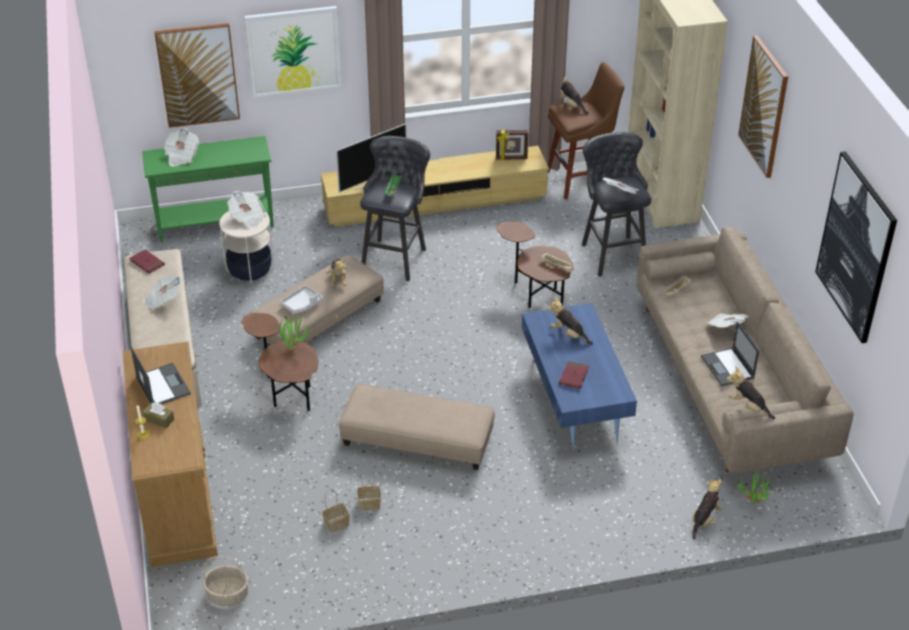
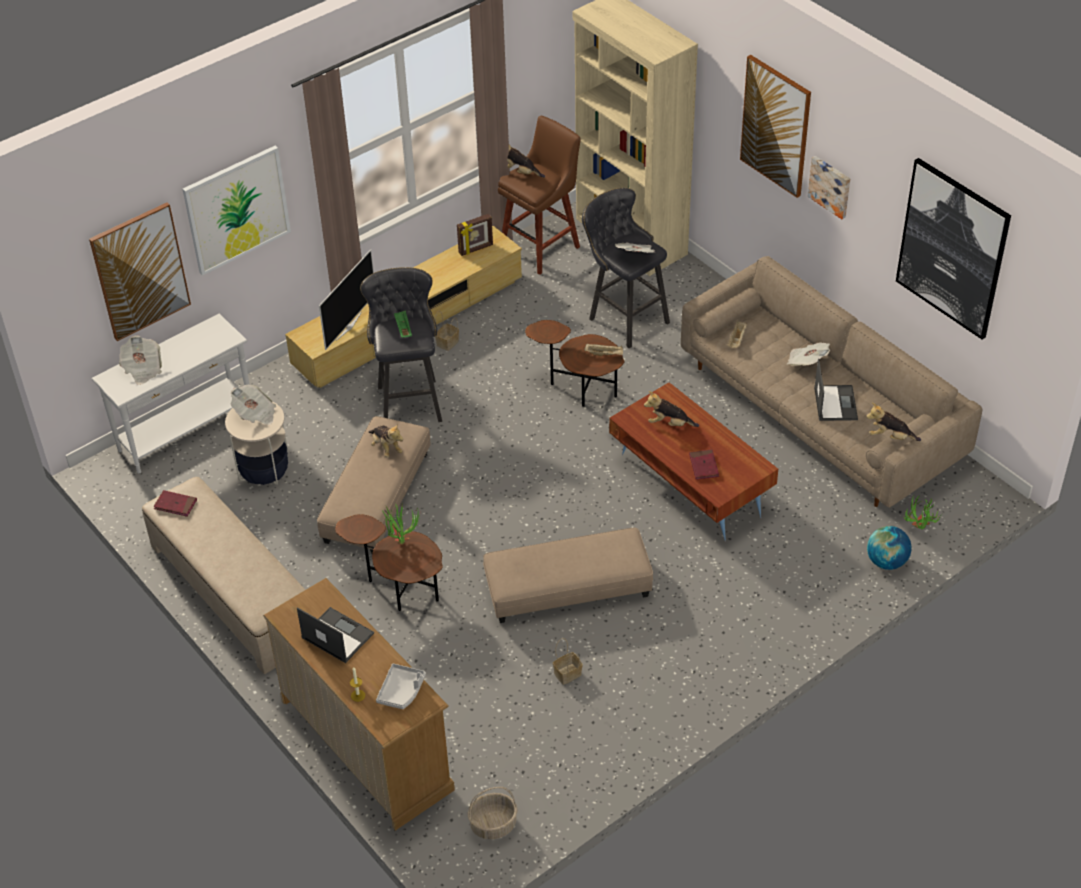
camera: 25 degrees left, 5 degrees up
green console table [142,136,274,243] -> white console table [92,314,249,474]
newspaper [142,274,182,311] -> none
brown tissue box [142,402,174,428] -> none
grey tray [280,285,323,314] -> grey tray moved to [376,664,426,709]
basket [322,489,350,533] -> basket moved to [435,310,459,351]
blue coffee table [522,303,637,453] -> brown coffee table [609,382,778,543]
plush toy [692,479,722,540] -> globe [867,526,912,570]
laptop [701,321,759,386] -> laptop turned 135 degrees counterclockwise [814,359,858,421]
none -> picture [808,156,850,219]

